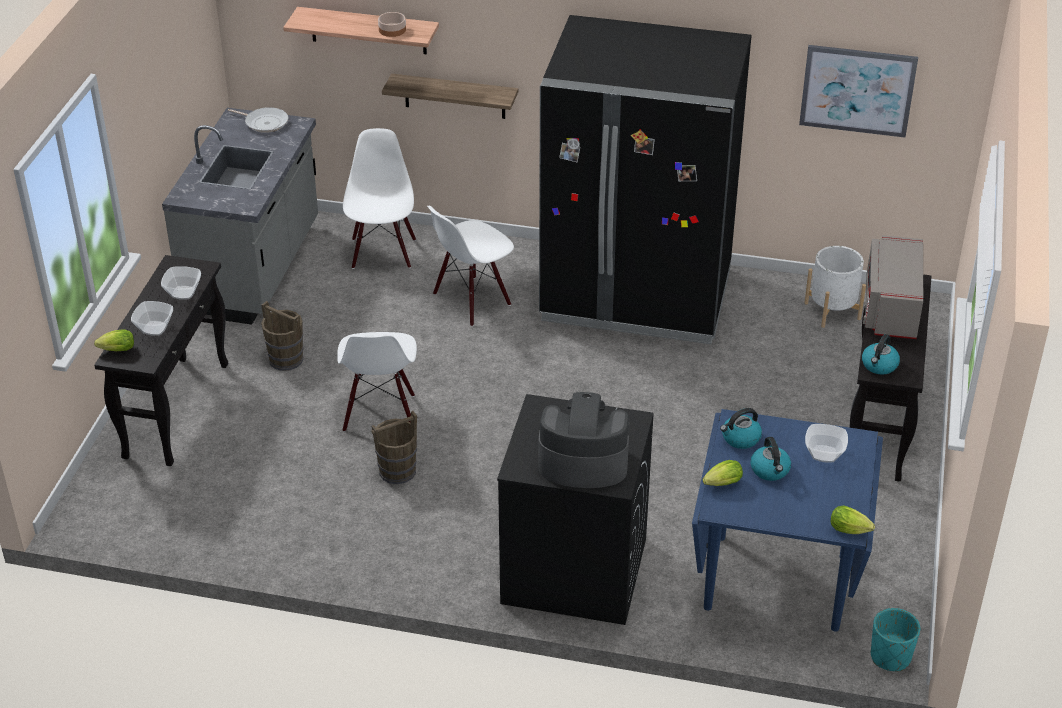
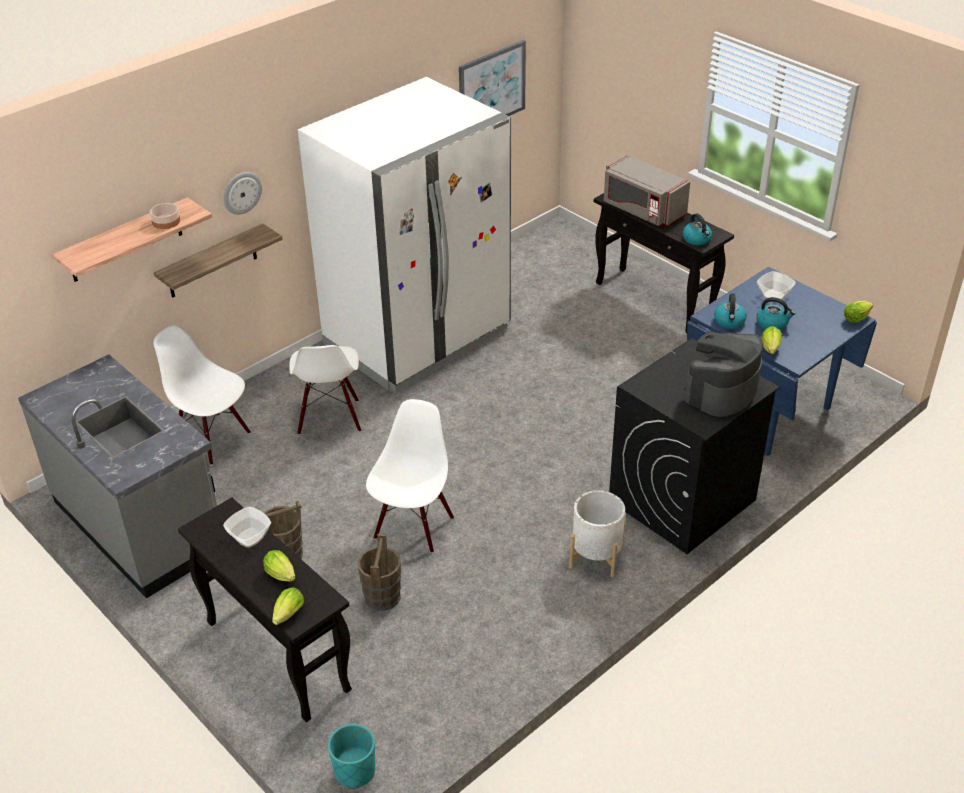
camera: 55 degrees left, 0 degrees up
bowl [131,301,173,336] -> lettuce [263,550,295,582]
frying pan [228,107,288,133] -> none
white chair [337,332,417,432] -> white chair turned 105 degrees counterclockwise [366,399,454,553]
brown bucket [371,411,417,484] -> brown bucket moved to [358,534,401,611]
black fridge [539,15,752,344] -> white fridge [298,77,511,393]
white planter [804,246,866,328] -> white planter moved to [569,490,626,577]
turquoise planter [871,608,920,671] -> turquoise planter moved to [328,724,375,789]
none -> wall clock [223,172,262,215]

